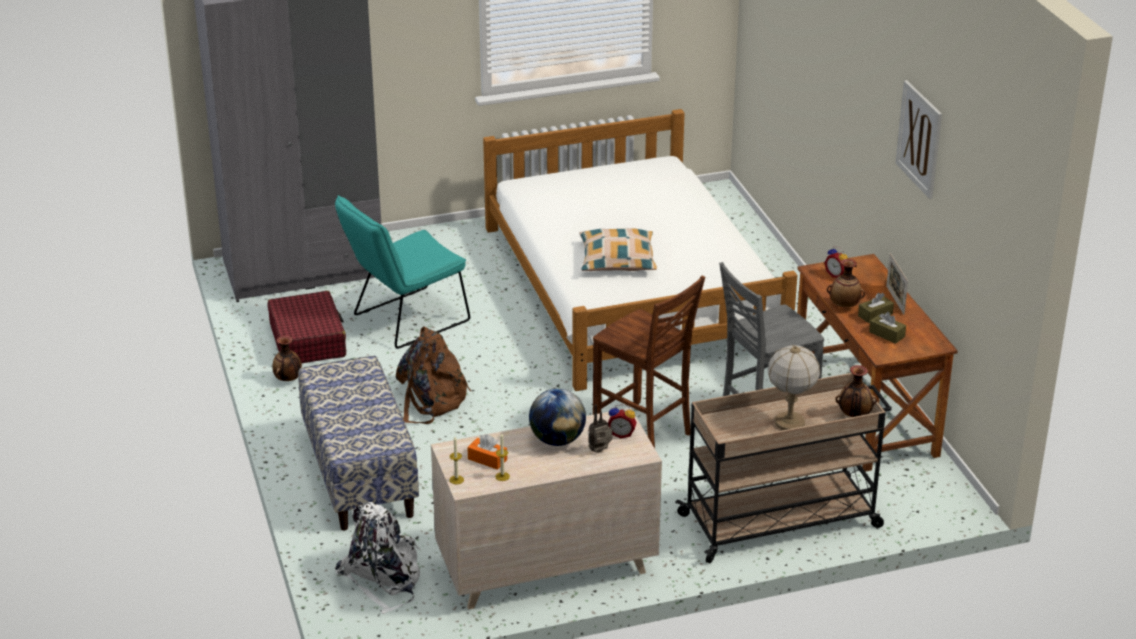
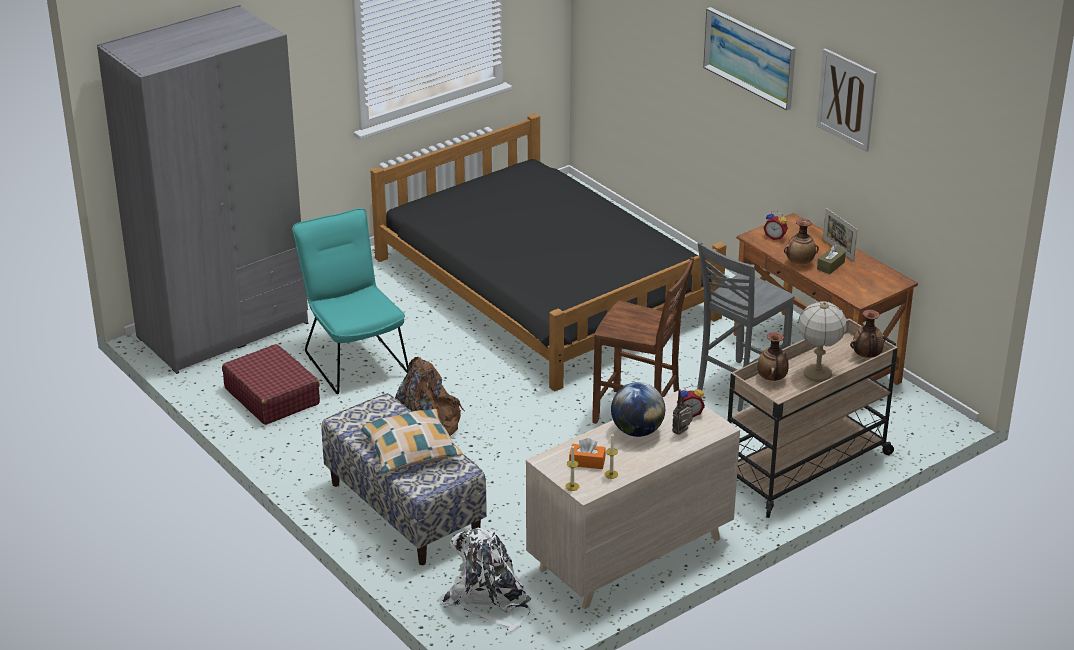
camera: 20 degrees left, 0 degrees up
vase [273,336,302,381] -> vase moved to [757,332,789,381]
turquoise chair [335,195,470,349] -> turquoise chair turned 120 degrees clockwise [292,209,409,394]
white bed [483,109,797,391] -> black bed [370,113,726,391]
pillow [580,228,657,271] -> pillow moved to [358,409,462,473]
brown tissue box [869,312,906,344] -> none
none -> picture [703,7,796,111]

